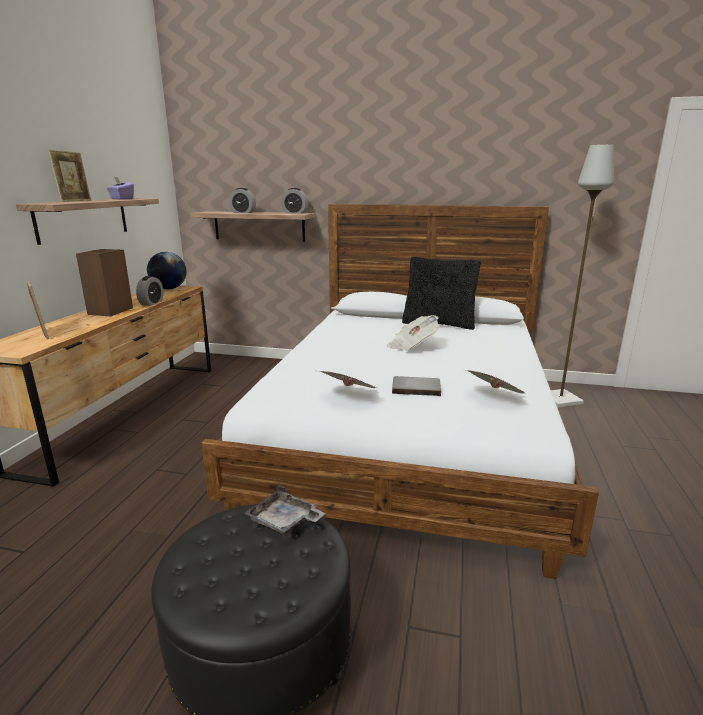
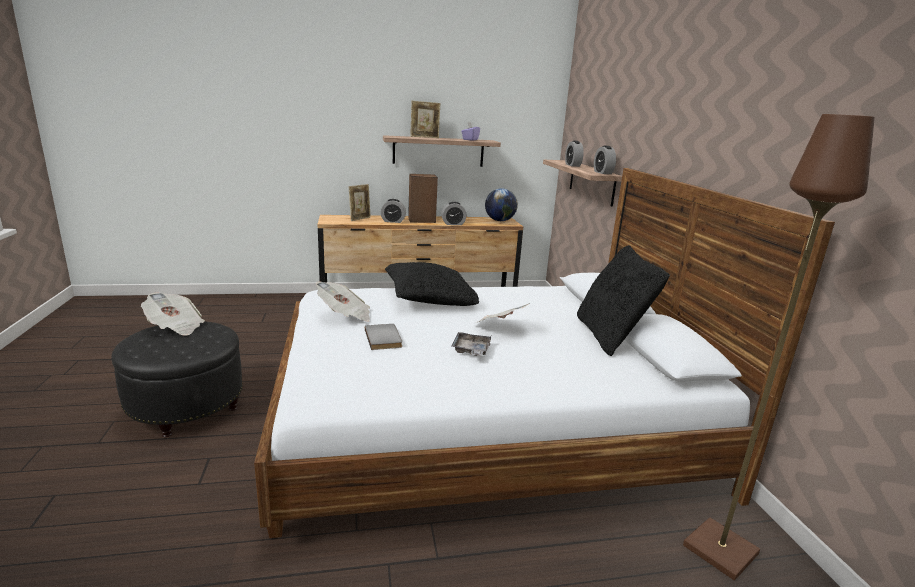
camera: 65 degrees right, 0 degrees up
grey tray [245,486,325,535] -> grey tray moved to [451,332,492,356]
newspaper [466,370,525,394] -> newspaper moved to [141,292,205,336]
grey floor lamp [551,145,614,408] -> brown floor lamp [683,114,875,581]
none -> alarm clock [381,199,406,223]
none -> black pillow [385,262,479,306]

